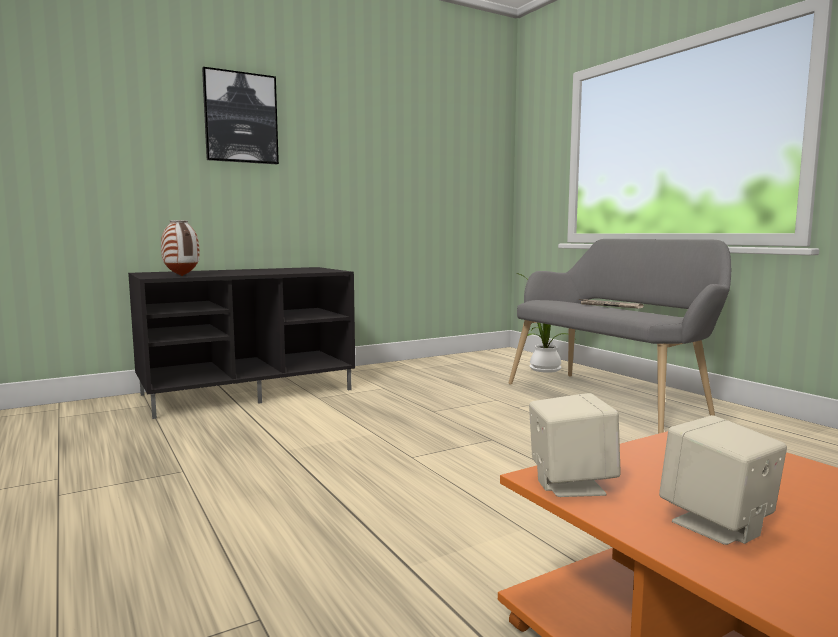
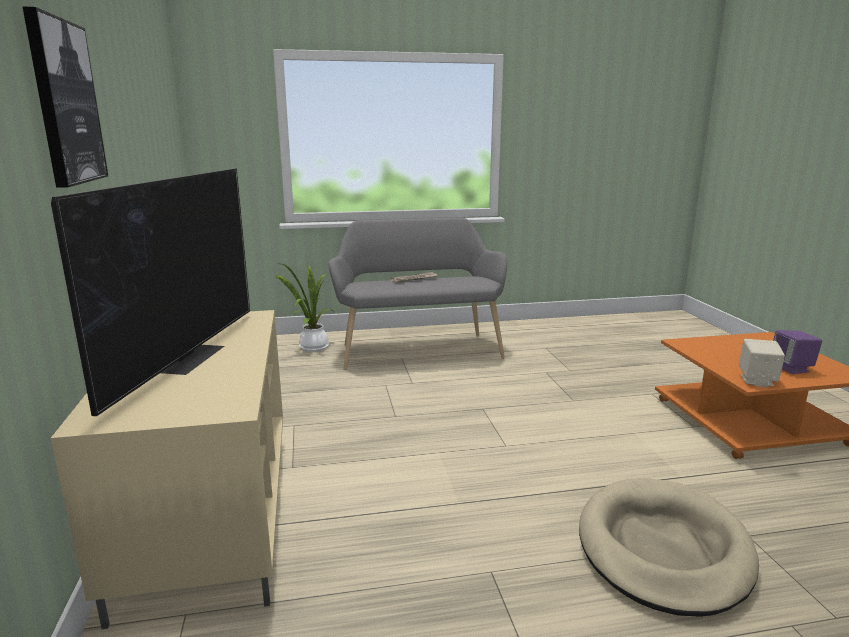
camera: 70 degrees left, 10 degrees up
black tv stand [128,267,355,419] -> beige tv stand [51,310,283,629]
vase [161,220,200,276] -> none
beige speaker [659,415,787,545] -> purple speaker [773,330,822,374]
none -> television [51,168,250,416]
none -> beige dog bed [579,478,759,617]

